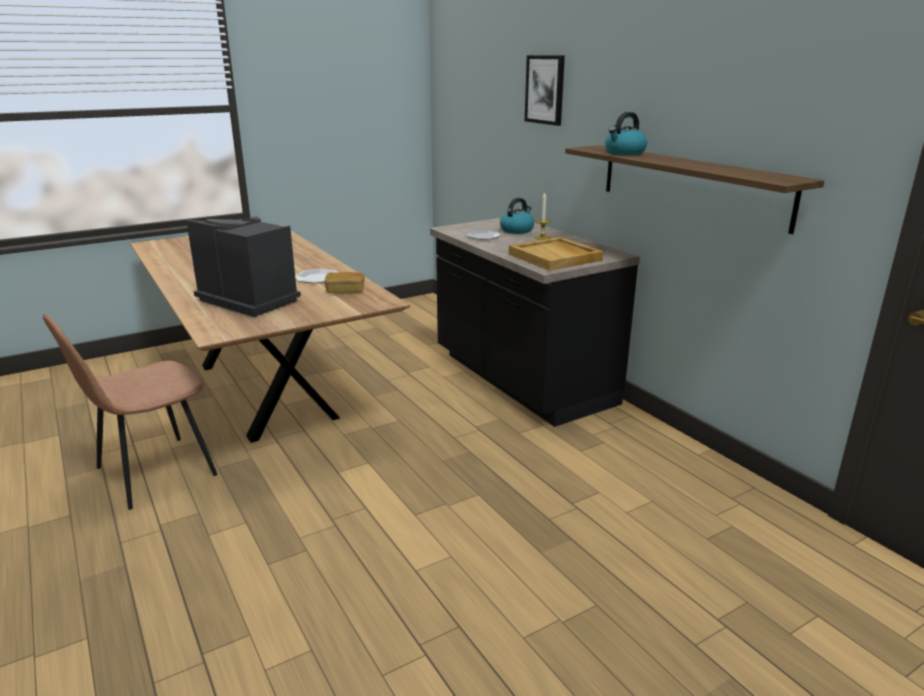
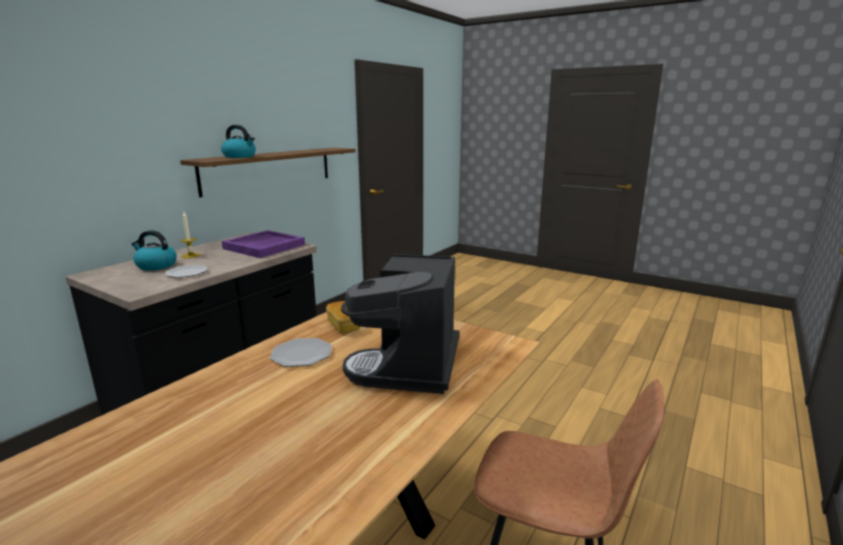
camera: 115 degrees left, 5 degrees down
beige tray [509,237,603,271] -> purple tray [222,230,305,258]
picture [525,55,565,126] -> none

